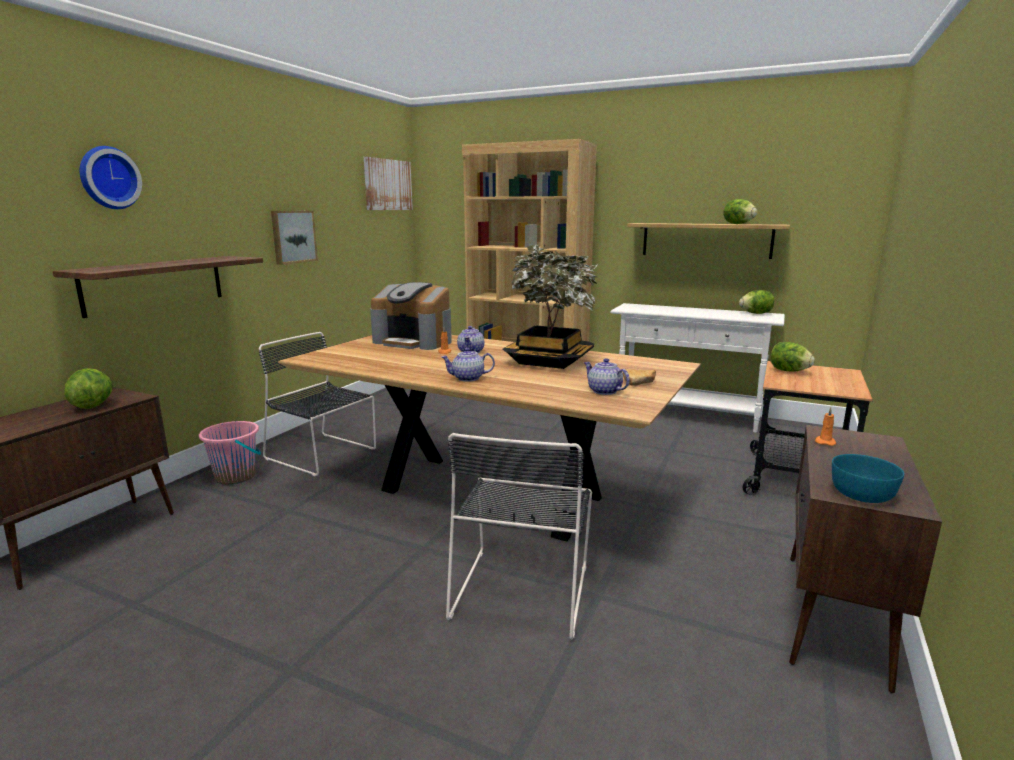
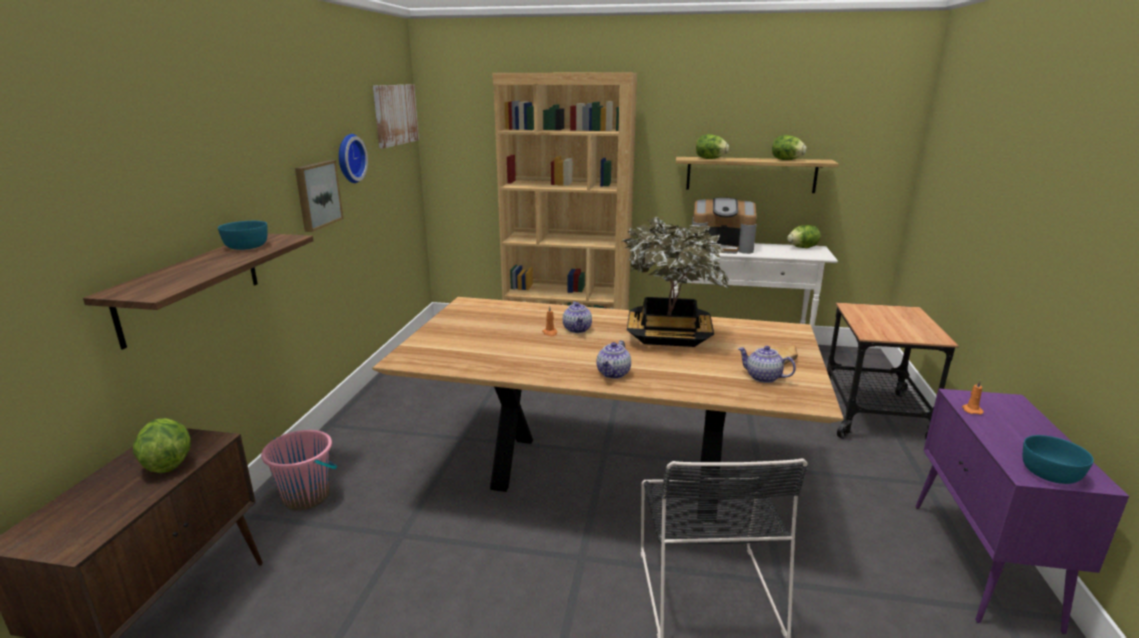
camera: 15 degrees left, 5 degrees up
wall clock [80,146,142,209] -> wall clock moved to [339,134,368,183]
black chair [259,332,376,476] -> none
coffee machine [370,282,452,350] -> coffee machine moved to [692,197,757,254]
teapot [441,348,495,382] -> teapot turned 45 degrees counterclockwise [597,340,631,379]
lettuce [771,342,815,372] -> lettuce moved to [696,134,729,159]
brown cabinet [789,425,942,693] -> purple cabinet [915,389,1129,634]
none -> turquoise bowl [218,221,267,250]

